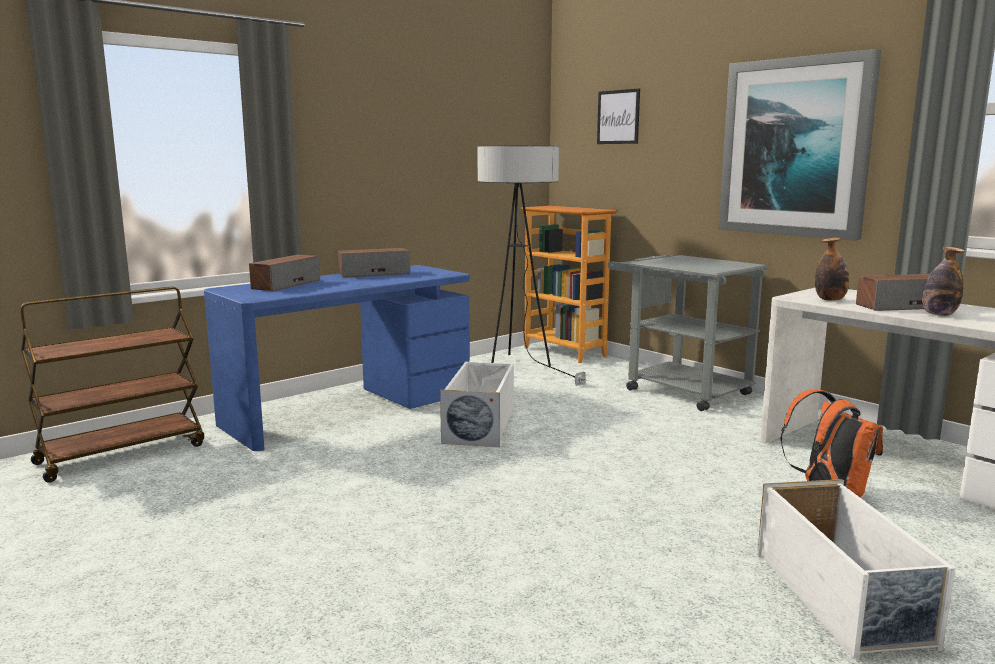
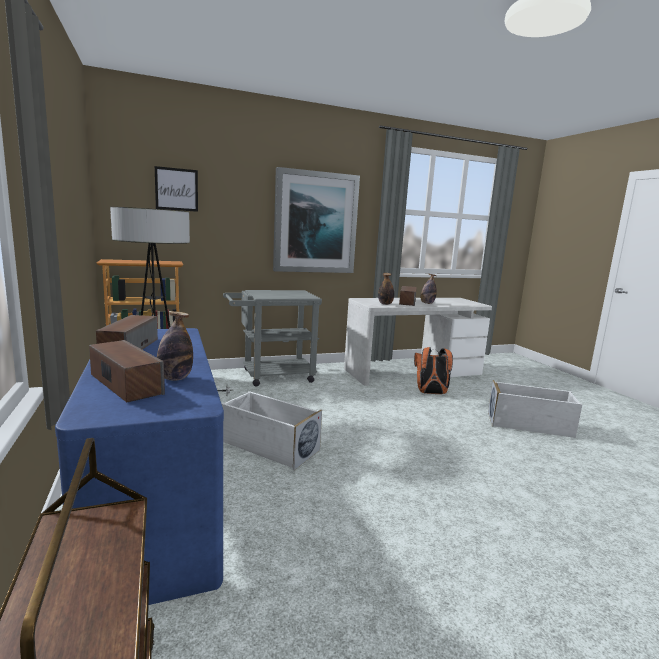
camera: 70 degrees left, 0 degrees up
none -> bottle [157,311,193,381]

